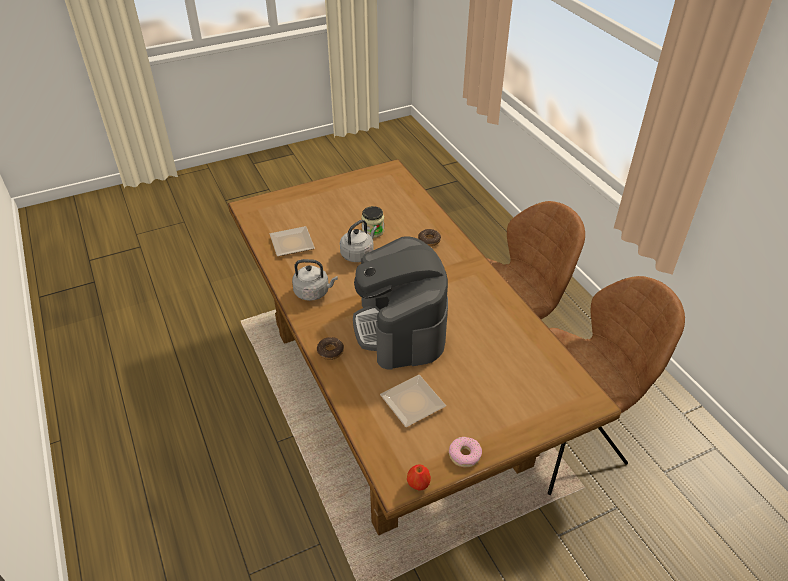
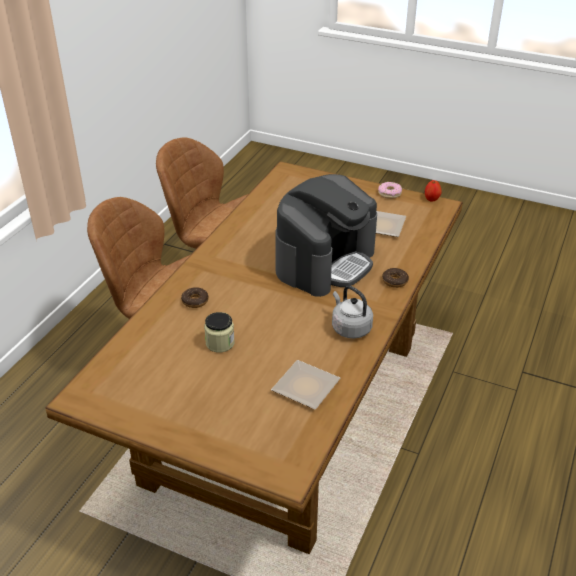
camera: 130 degrees left, 5 degrees down
grey kettle [340,220,377,262] -> none

